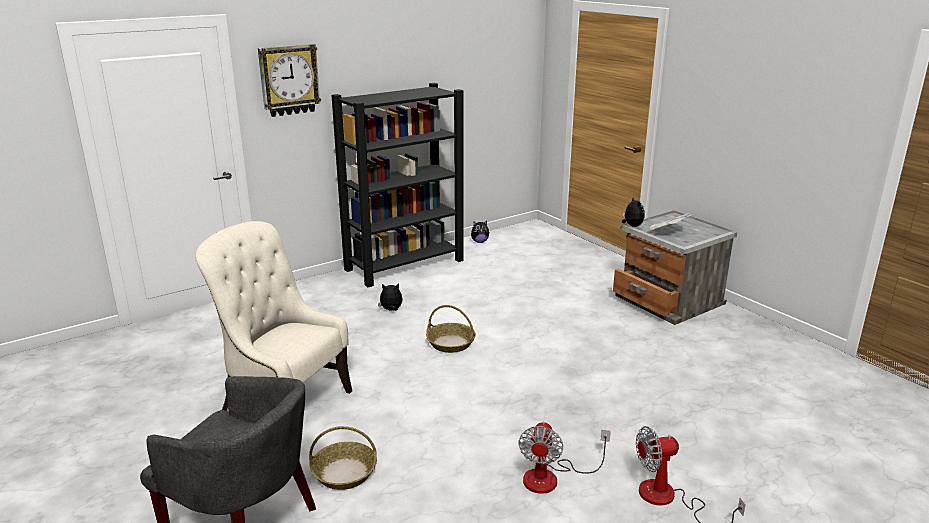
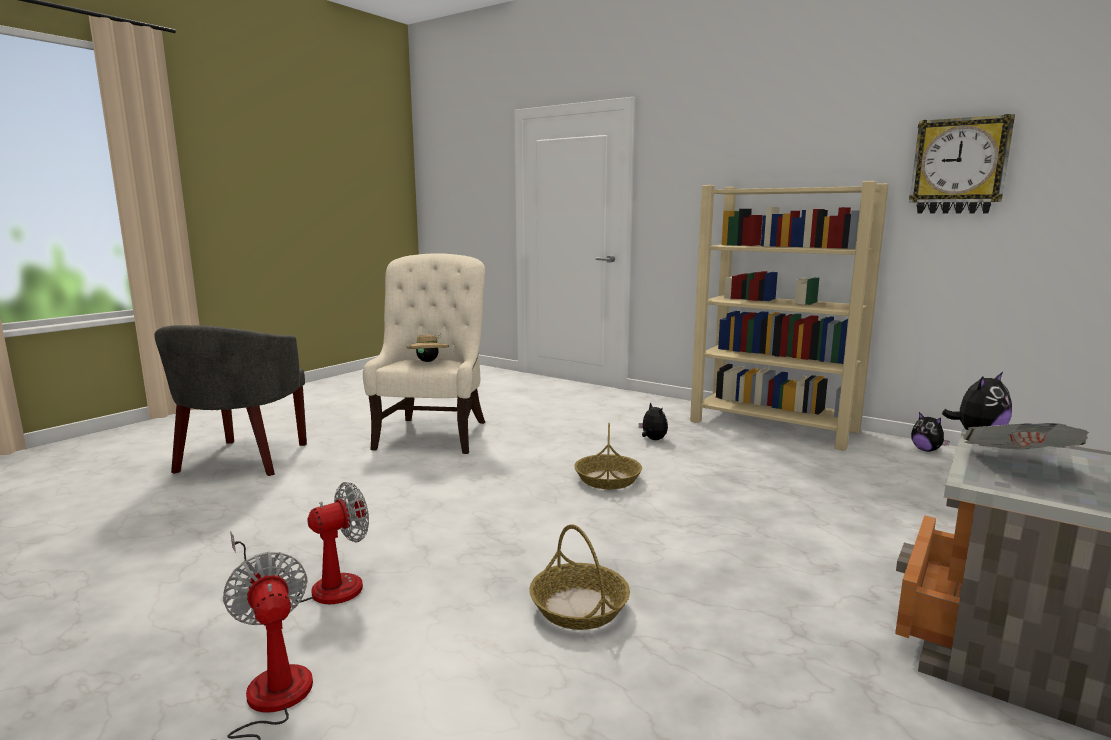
camera: 70 degrees right, 10 degrees down
wall clock [258,44,321,117] -> wall clock moved to [909,114,1015,214]
basket [309,426,377,490] -> basket moved to [529,524,630,630]
black bookcase [331,83,464,287] -> beige bookcase [690,181,889,451]
fan [518,422,611,494] -> fan turned 150 degrees clockwise [230,482,369,604]
none -> beige hat [406,334,449,362]

